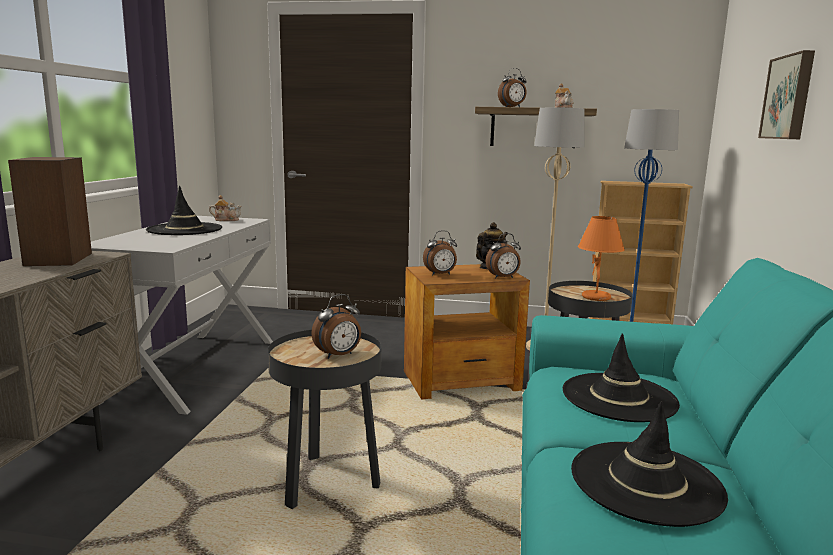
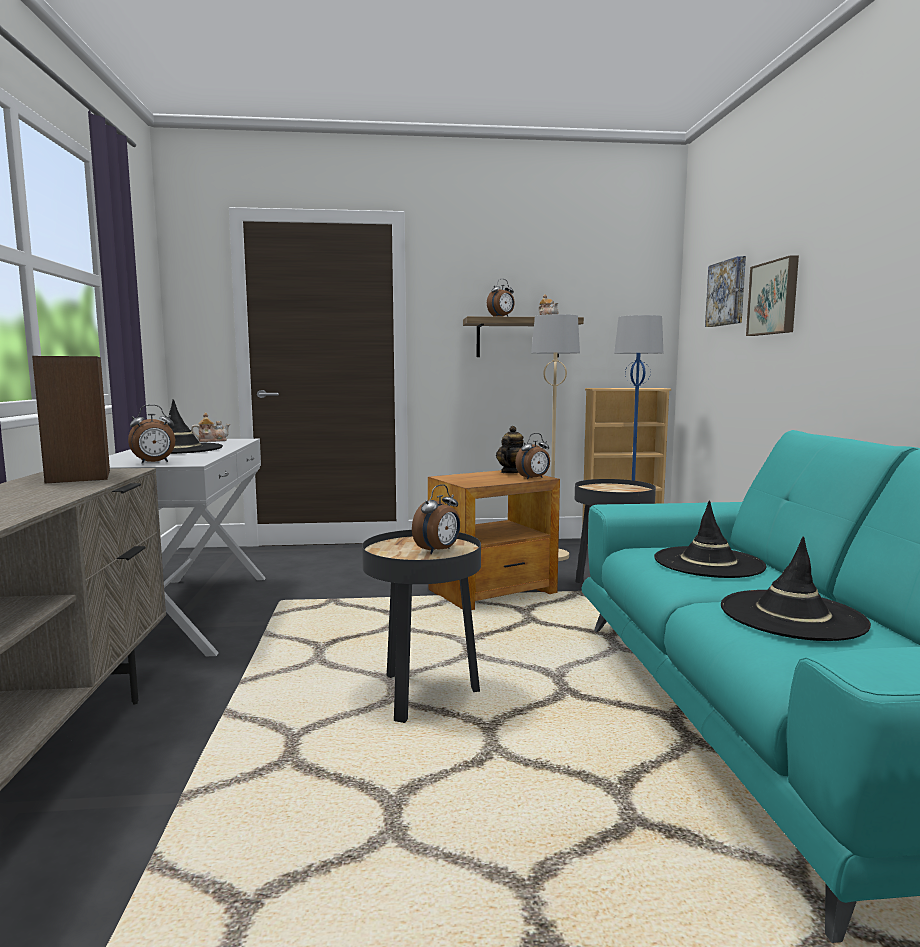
camera: 15 degrees left, 5 degrees down
alarm clock [423,230,457,275] -> alarm clock moved to [128,404,175,464]
orange table lamp [578,216,625,301] -> none
none -> picture [705,256,746,327]

